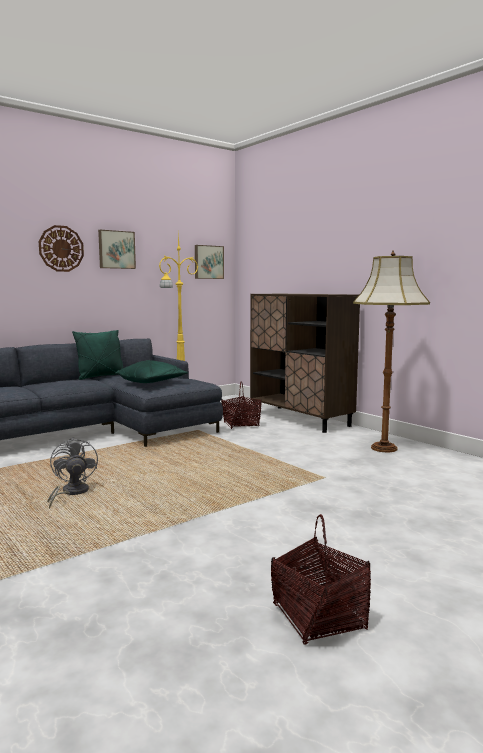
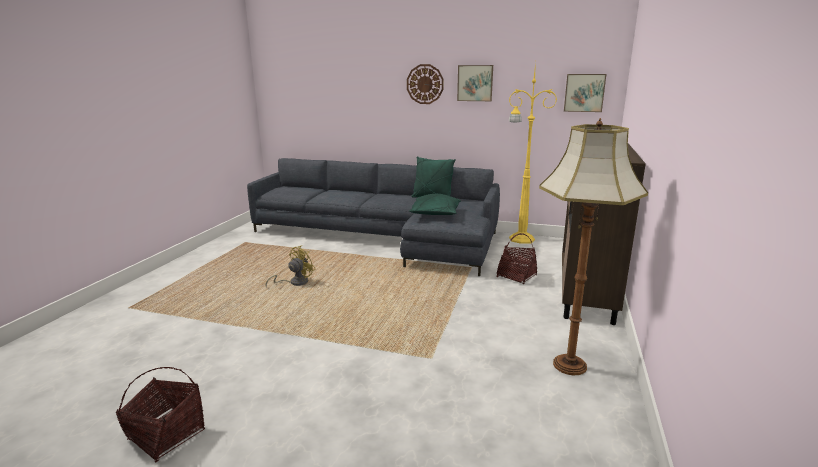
camera: 55 degrees right, 10 degrees up
grey fan [47,437,98,509] -> yellow fan [266,245,316,288]

